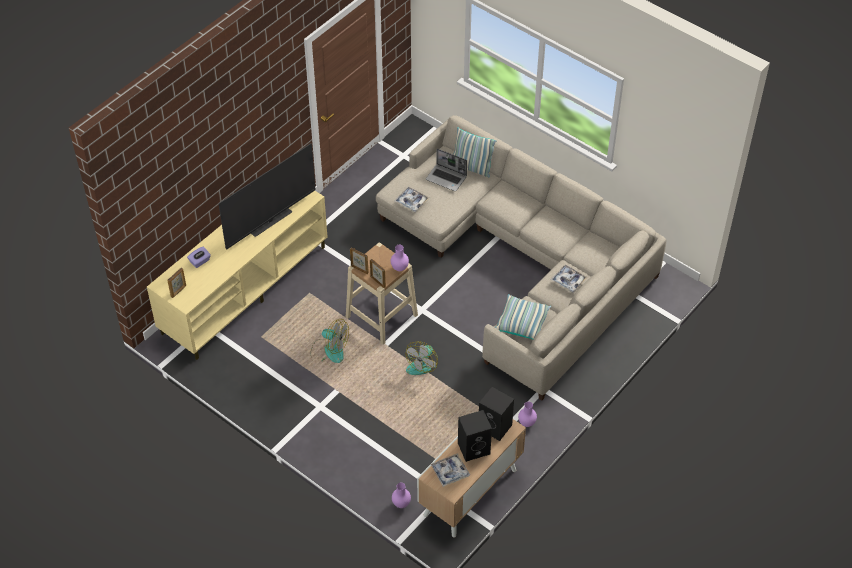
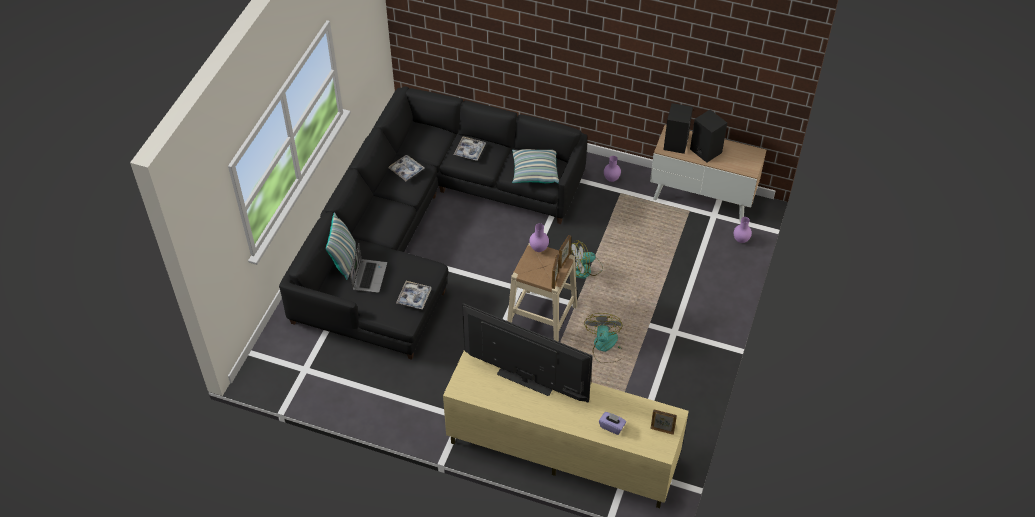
camera: 110 degrees left, 0 degrees up
beige sofa [376,115,666,400] -> black sofa [279,87,587,360]
fan [406,341,438,375] -> fan turned 150 degrees clockwise [571,240,603,279]
tray [431,453,470,487] -> tray moved to [388,155,425,181]

